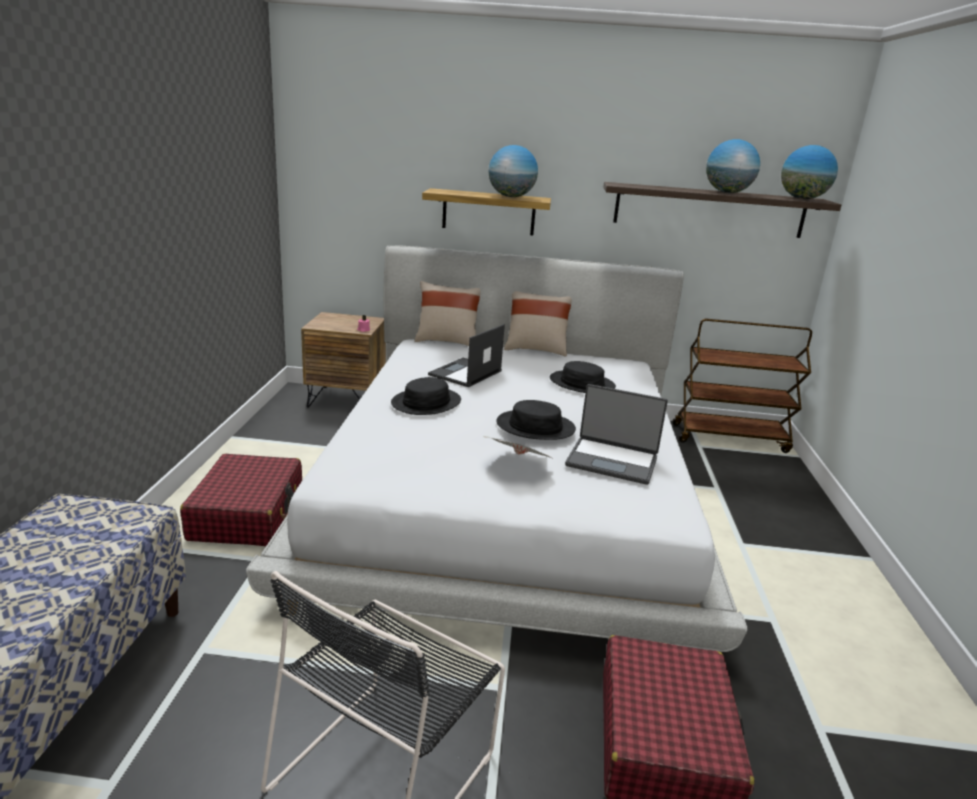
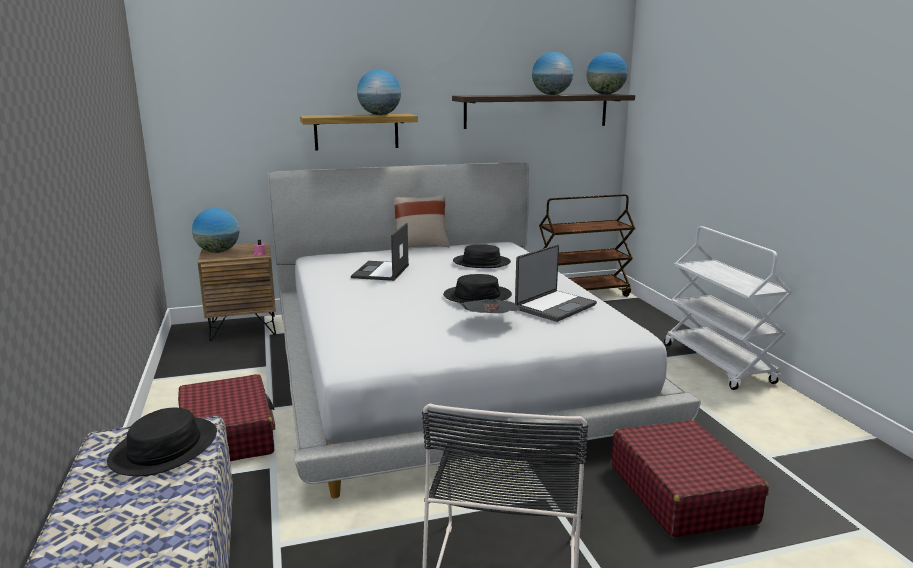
camera: 20 degrees left, 5 degrees down
black hat [391,377,461,415] -> black hat moved to [107,408,217,476]
beige pillow [414,281,481,346] -> none
laptop [565,384,668,485] -> laptop turned 45 degrees counterclockwise [515,245,597,322]
none -> globe [192,208,239,253]
none -> white cart [664,226,793,390]

